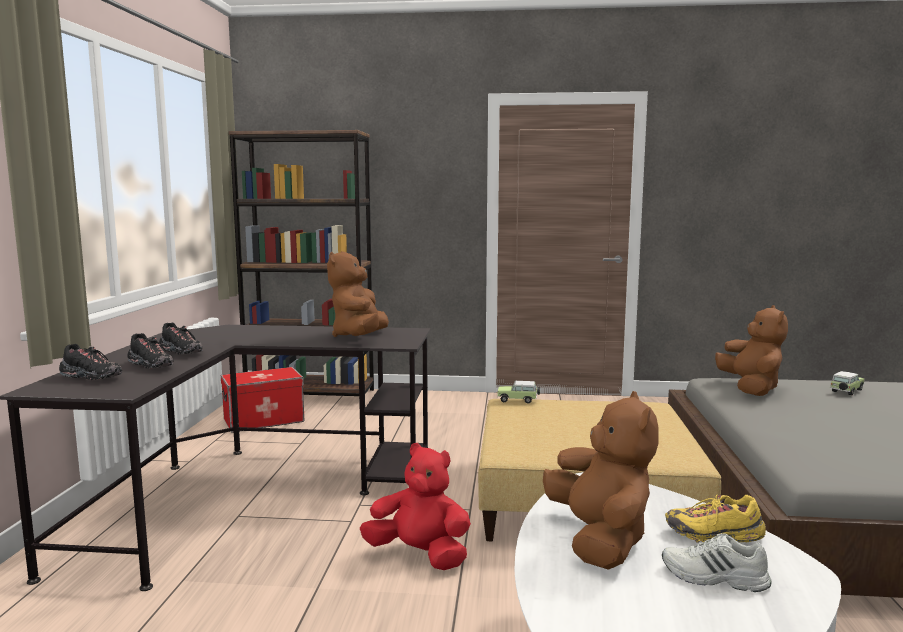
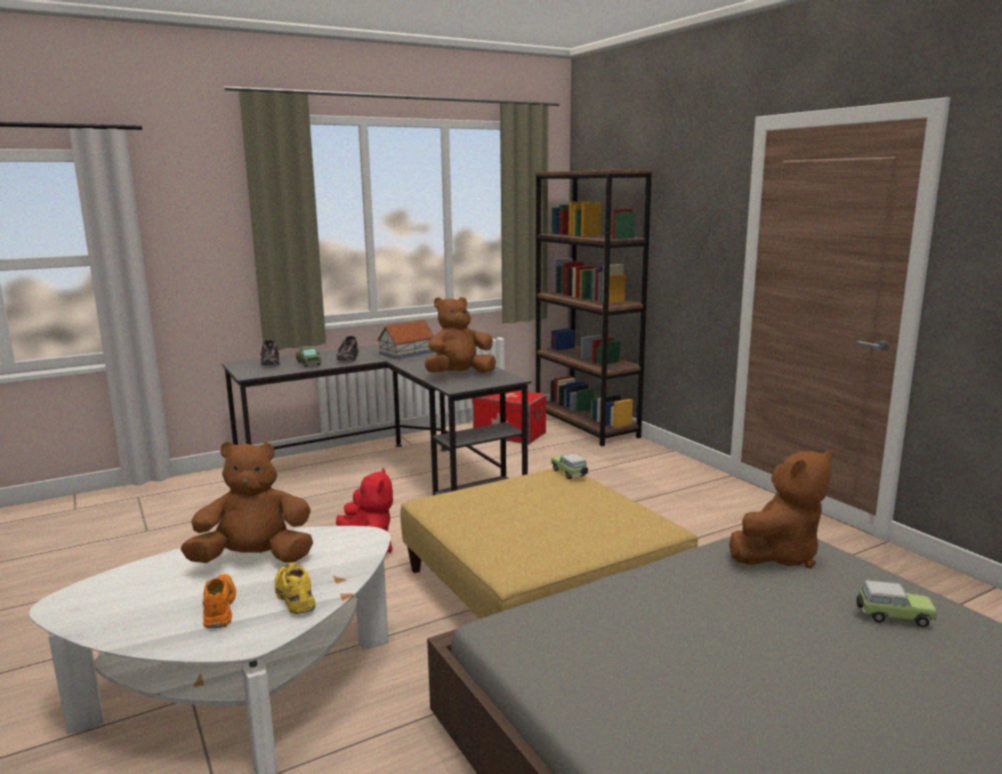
camera: 55 degrees right, 5 degrees up
black shoe [127,333,173,369] -> toy truck [296,346,321,367]
brown plush toy [543,391,659,570] -> brown plush toy turned 150 degrees counterclockwise [180,441,313,563]
white shoe [662,533,772,592] -> orange shoe [203,574,236,628]
none -> toy house [377,320,434,359]

